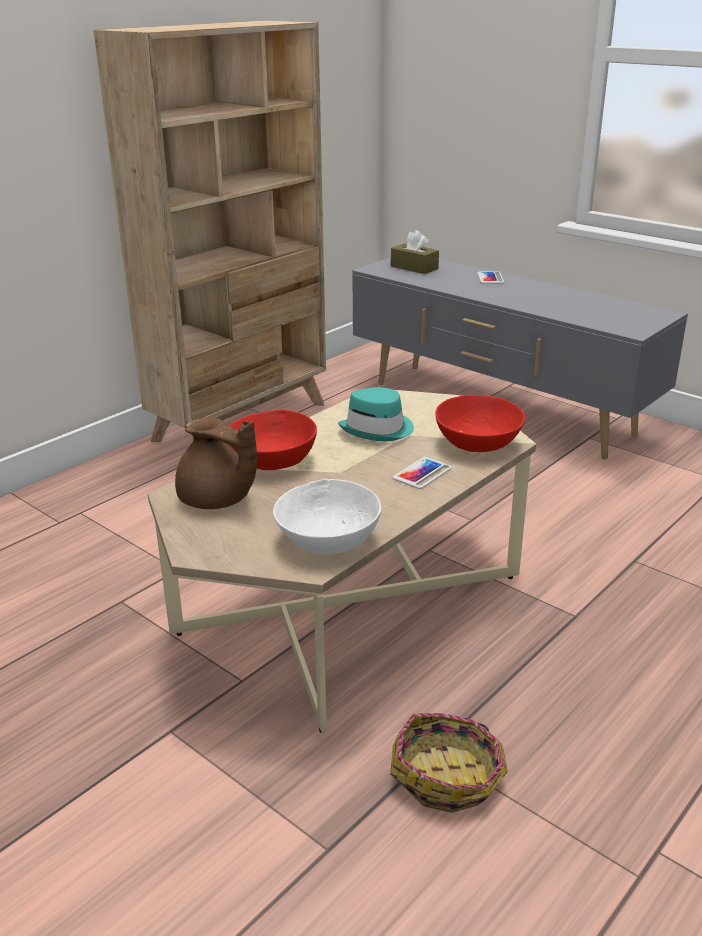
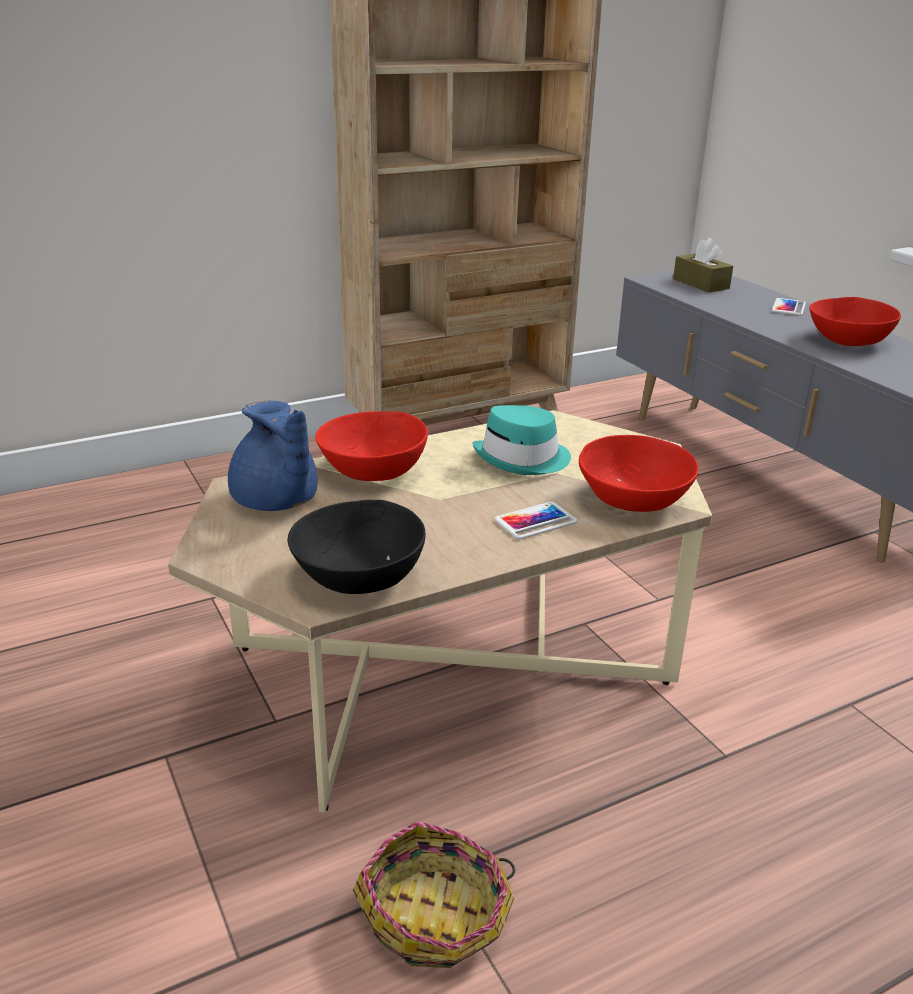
camera: 20 degrees right, 0 degrees up
brown teapot [175,418,257,509] -> blue teapot [228,401,318,511]
white bowl [273,479,381,555] -> black bowl [287,500,426,594]
none -> red bowl [809,297,901,346]

